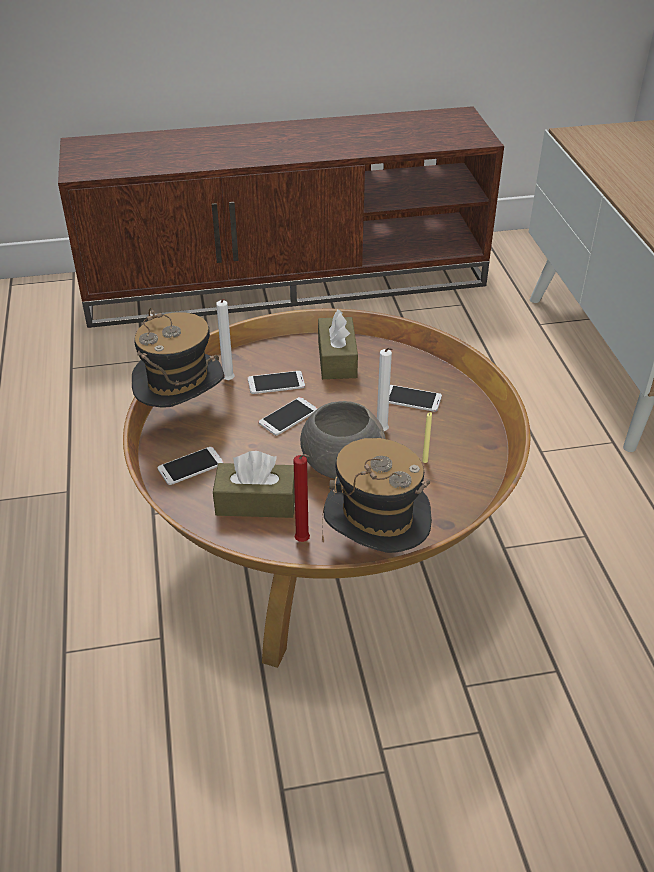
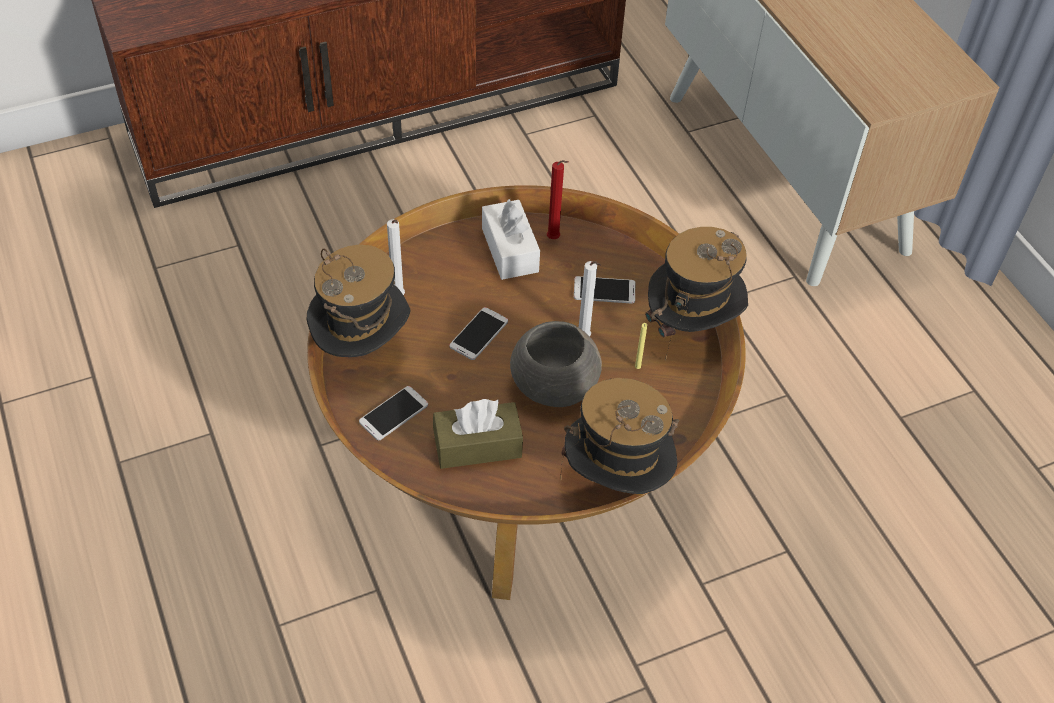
camera: 15 degrees left, 10 degrees up
phone [248,371,305,394] -> none
red candle [294,454,310,542] -> red candle moved to [547,160,569,239]
brown tissue box [318,310,358,379] -> white tissue box [482,199,540,280]
none -> hat [645,227,748,361]

